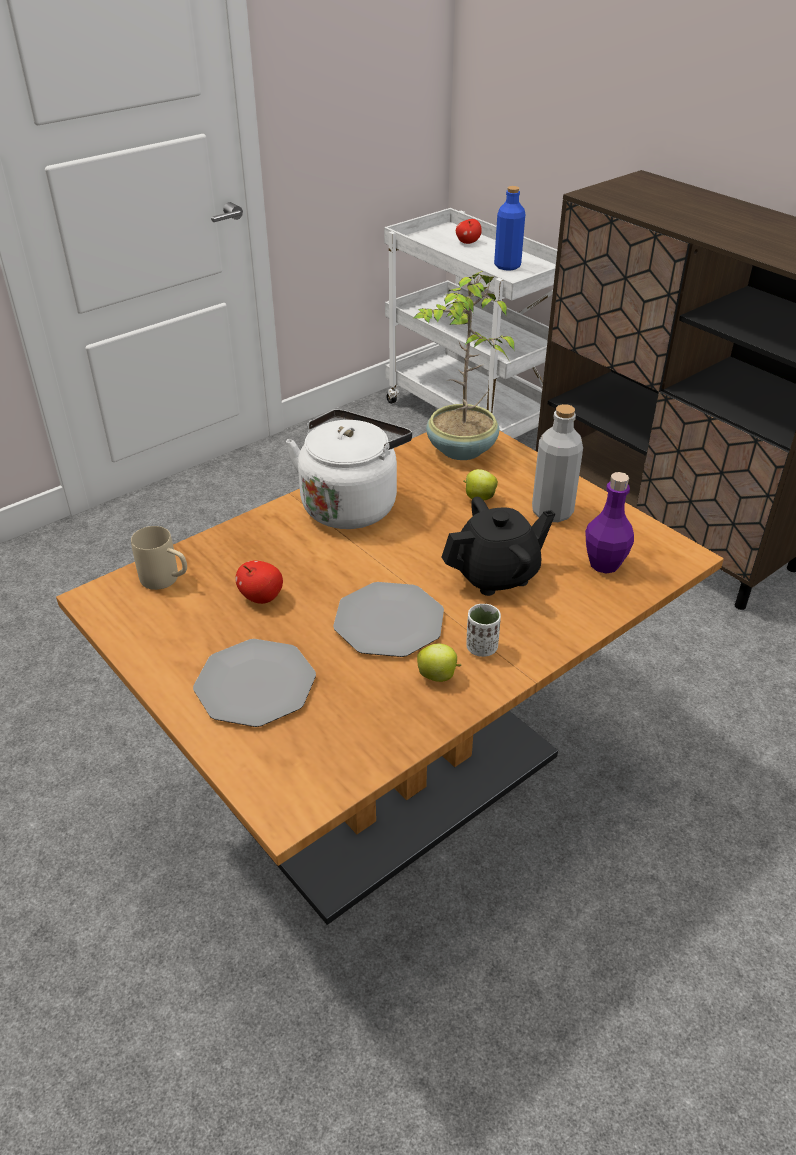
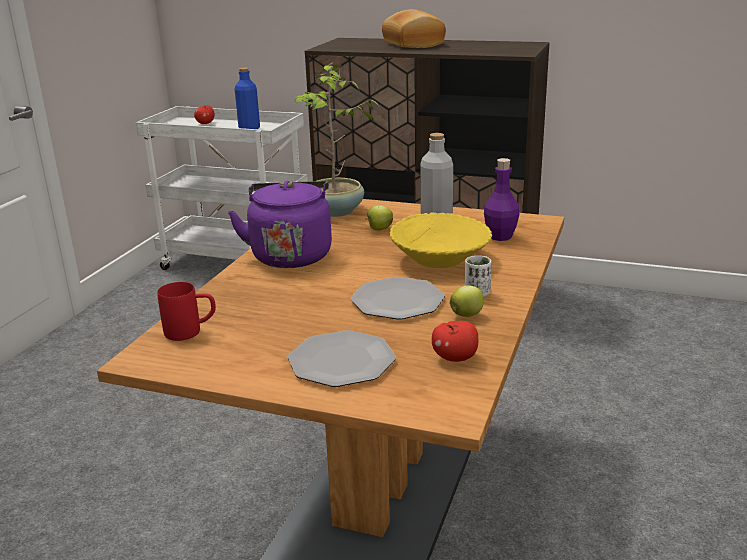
camera: 30 degrees left, 15 degrees down
beige mug [131,526,187,590] -> red mug [157,282,216,341]
apple [235,561,283,604] -> apple moved to [432,321,478,362]
white kettle [286,409,412,529] -> purple kettle [228,181,332,268]
black teapot [441,497,555,596] -> yellow bowl [390,213,492,268]
none -> bread [382,9,446,48]

